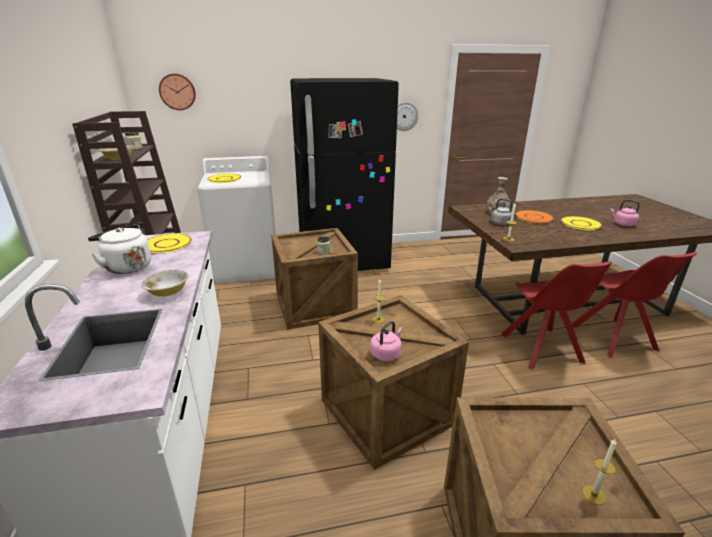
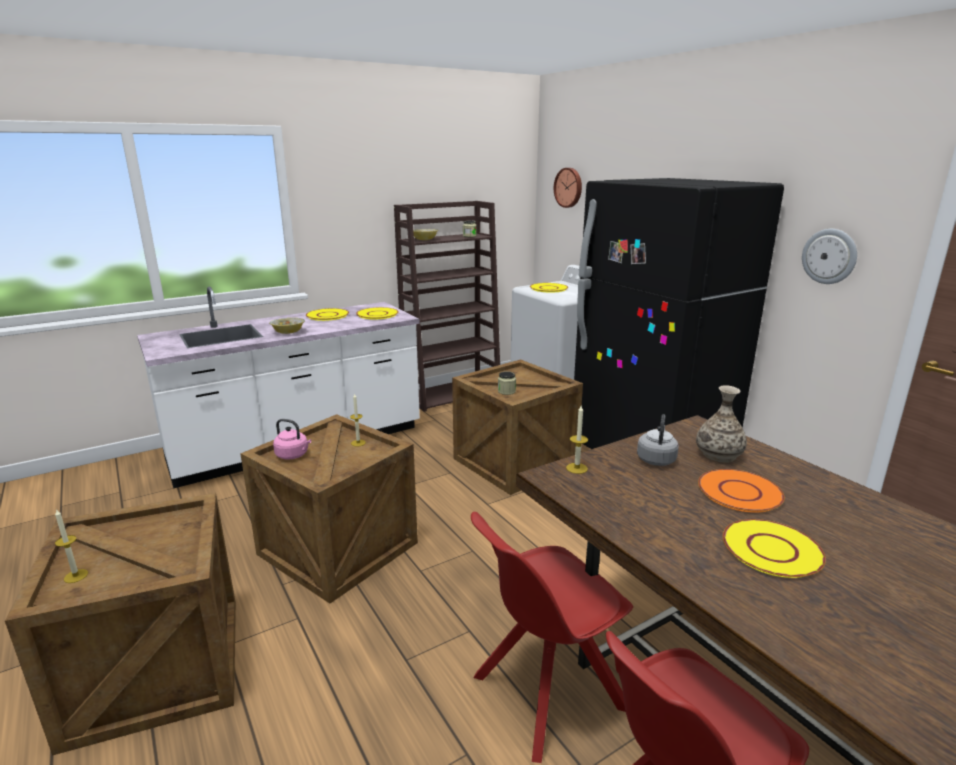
camera: 70 degrees right, 5 degrees down
white kettle [88,225,151,274] -> yellow plate [306,308,349,321]
pink kettle [610,200,640,226] -> none

